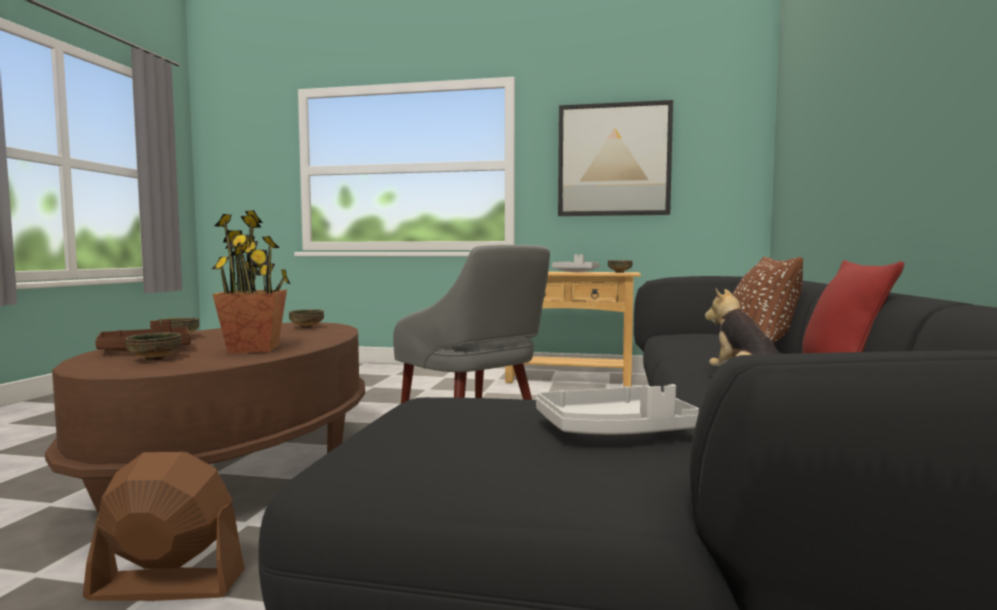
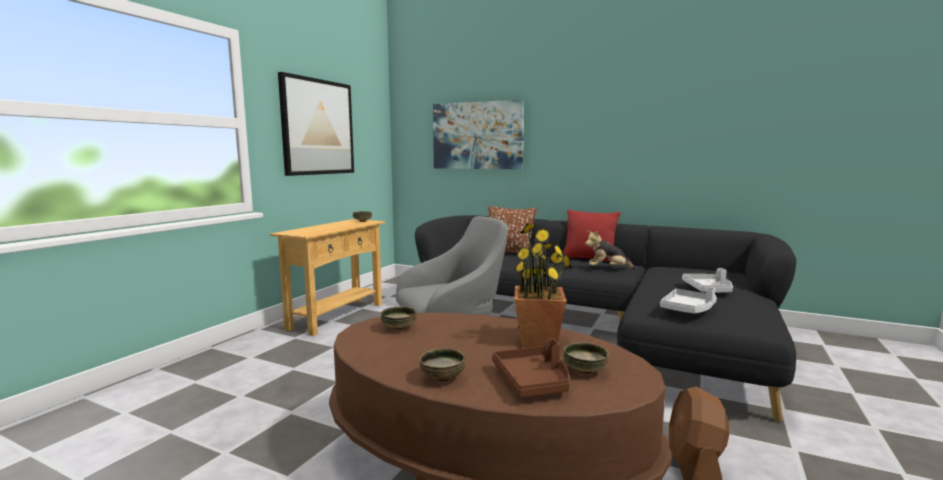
camera: 75 degrees left, 5 degrees up
grey tray [552,254,599,272] -> grey tray moved to [660,288,717,314]
none -> picture [433,99,524,170]

